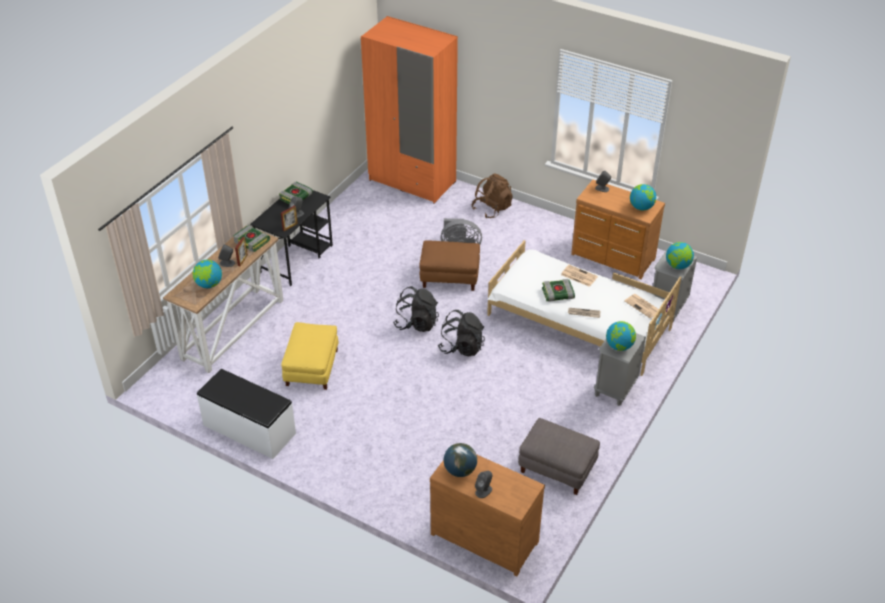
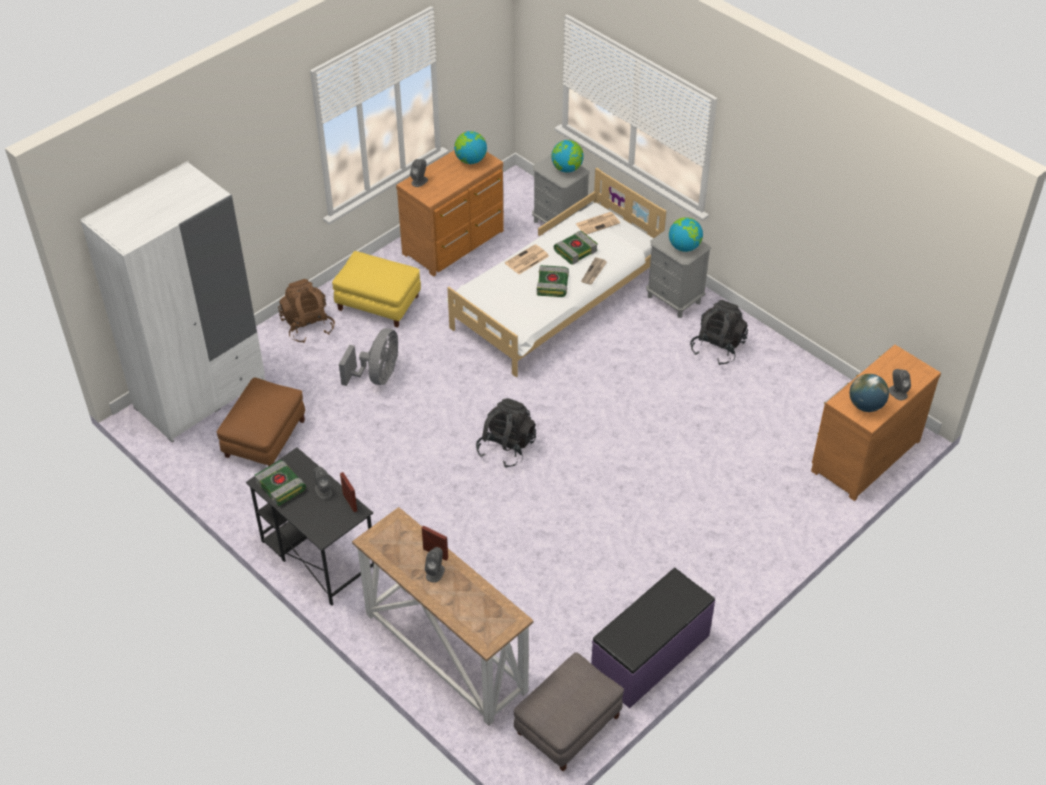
camera: 75 degrees left, 5 degrees up
globe [193,260,222,288] -> none
white bench [197,369,296,459] -> purple bench [591,568,715,708]
book [233,226,270,252] -> book moved to [554,231,598,265]
yellow ottoman [281,322,338,390] -> yellow ottoman moved to [332,251,421,328]
orange wardrobe [361,16,458,204] -> white wardrobe [80,161,265,442]
brown ottoman [420,240,480,291] -> brown ottoman moved to [217,378,305,467]
black backpack [438,310,485,356] -> black backpack moved to [690,300,748,365]
grey ottoman [518,418,600,495] -> grey ottoman moved to [514,652,624,771]

